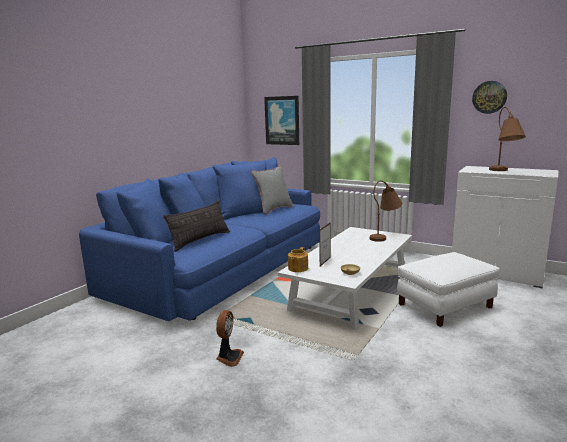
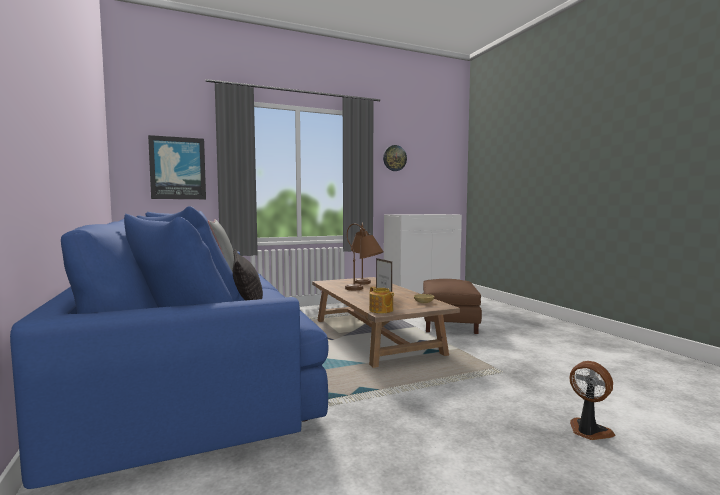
camera: 55 degrees left, 10 degrees down
fan [216,310,244,367] -> fan moved to [569,361,615,440]
white coffee table [278,227,412,329] -> brown coffee table [312,277,460,368]
white ottoman [397,252,500,327] -> brown ottoman [423,279,482,334]
brown table lamp [489,107,526,171] -> brown table lamp moved to [345,223,384,290]

